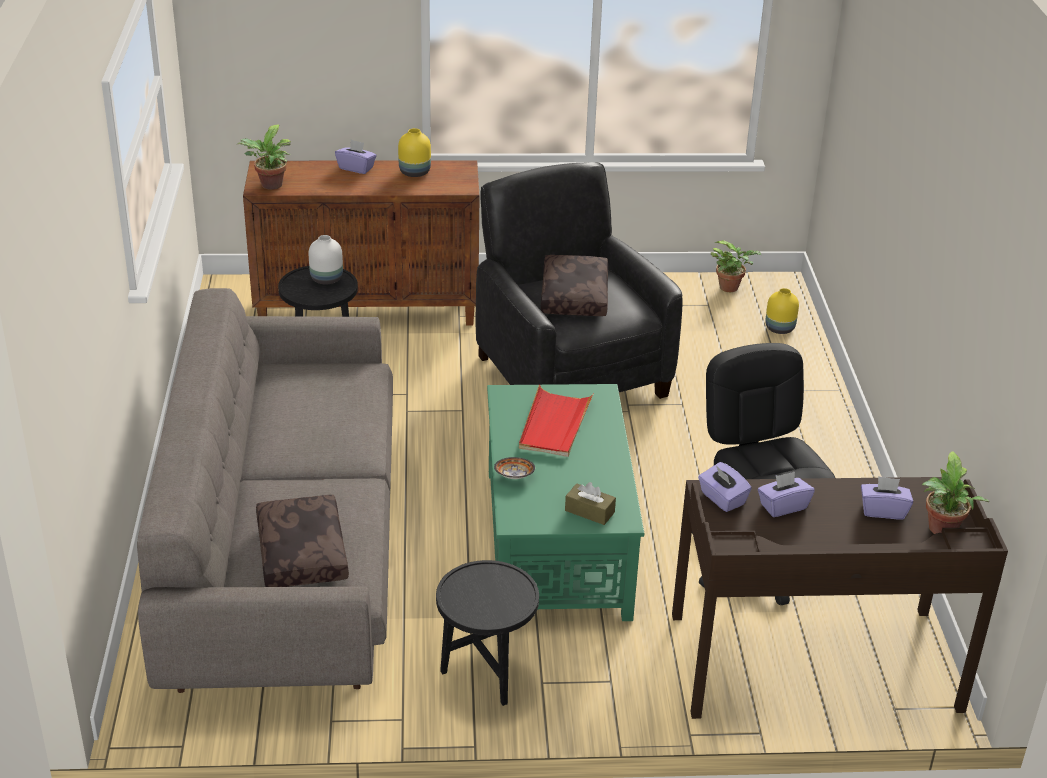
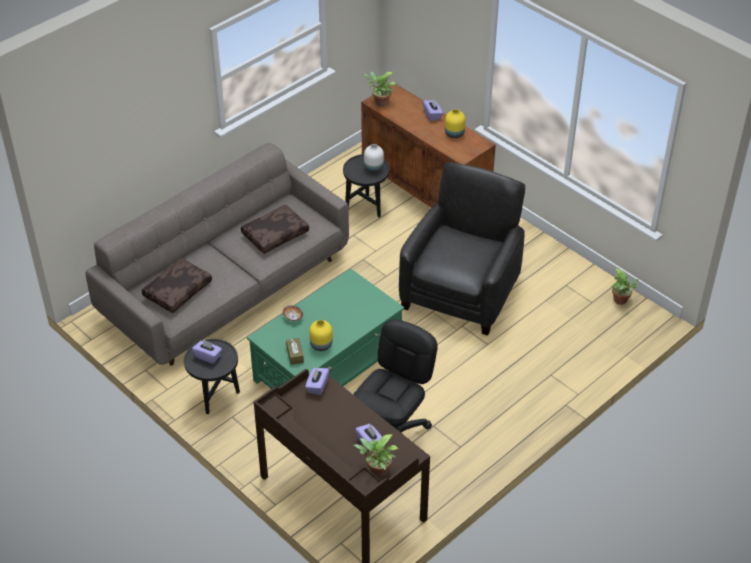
camera: 50 degrees right, 10 degrees up
red tray [519,385,594,457] -> none
brown pillow [541,255,608,316] -> brown pillow moved to [241,205,309,254]
purple tissue box [758,472,815,517] -> purple tissue box moved to [192,339,222,364]
yellow vase [765,288,799,334] -> yellow vase moved to [309,320,333,351]

